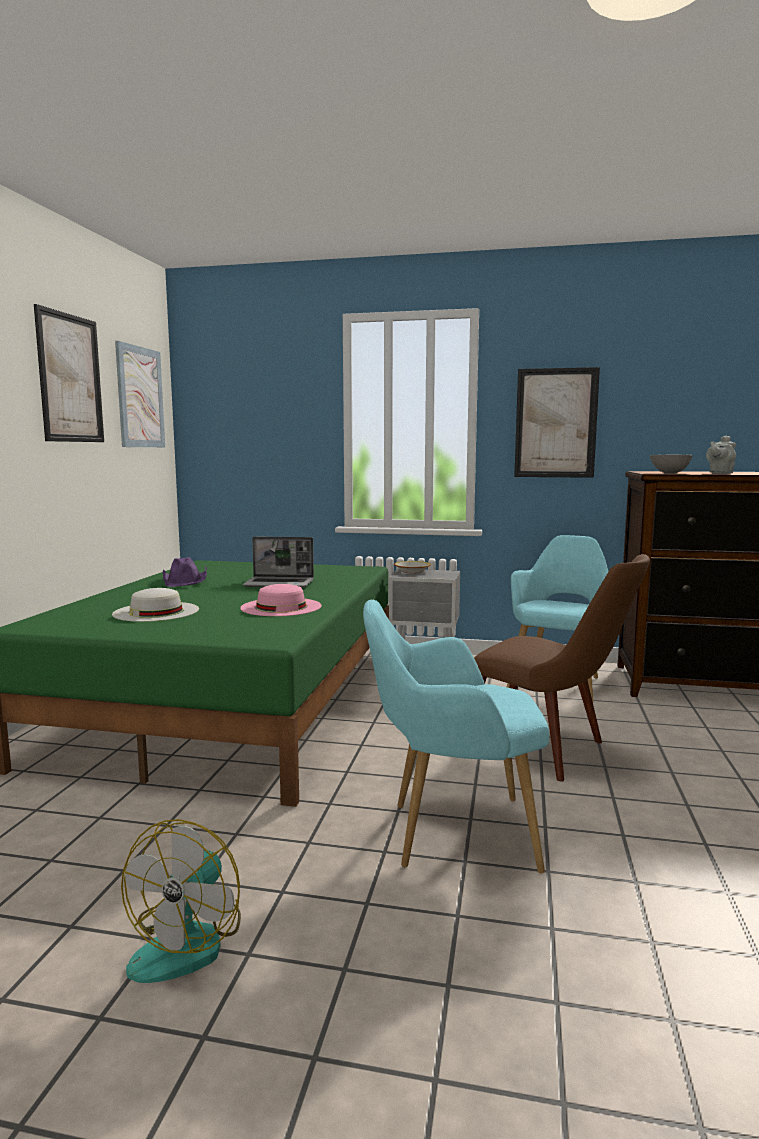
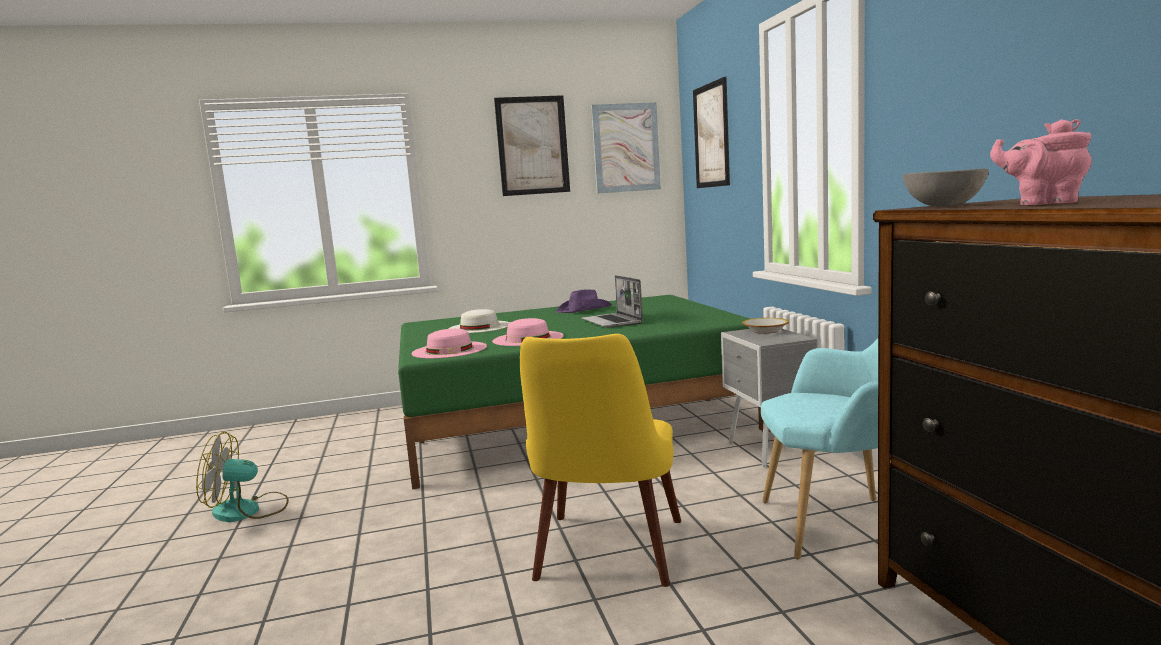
camera: 65 degrees right, 0 degrees up
turquoise armchair [363,600,549,874] -> none
brown chair [474,554,650,782] -> yellow chair [520,334,681,587]
picture [514,367,600,478] -> picture moved to [693,77,730,188]
grey teapot [706,435,736,474] -> pink teapot [990,119,1092,205]
none -> pink hat [411,329,487,358]

